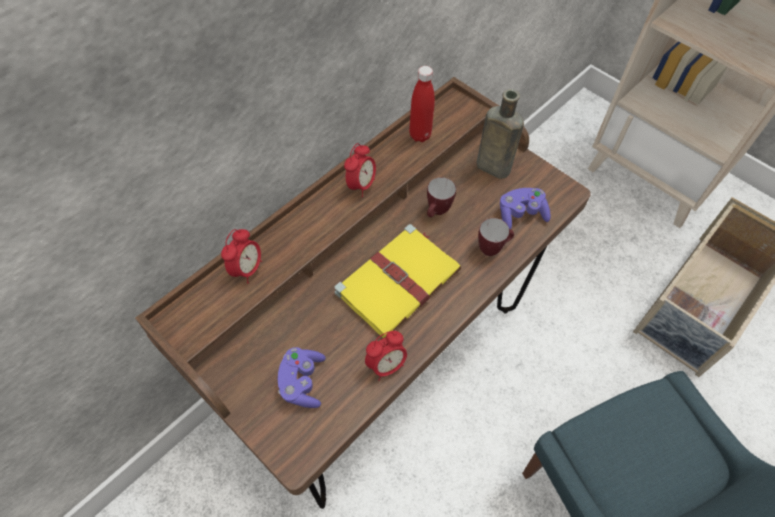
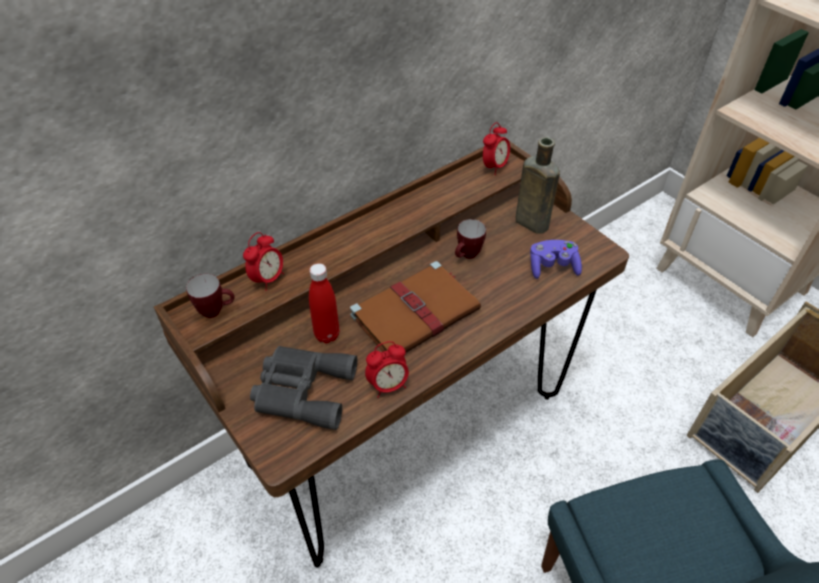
camera: 10 degrees right, 10 degrees down
purple game controller [278,347,326,408] -> grey binoculars [250,346,357,430]
yellow book [334,224,461,338] -> brown book [350,261,481,352]
alarm clock [344,143,376,197] -> alarm clock moved to [483,122,510,175]
red bottle [409,66,435,142] -> red bottle moved to [309,263,340,343]
mug [478,218,514,256] -> mug moved to [186,274,234,318]

